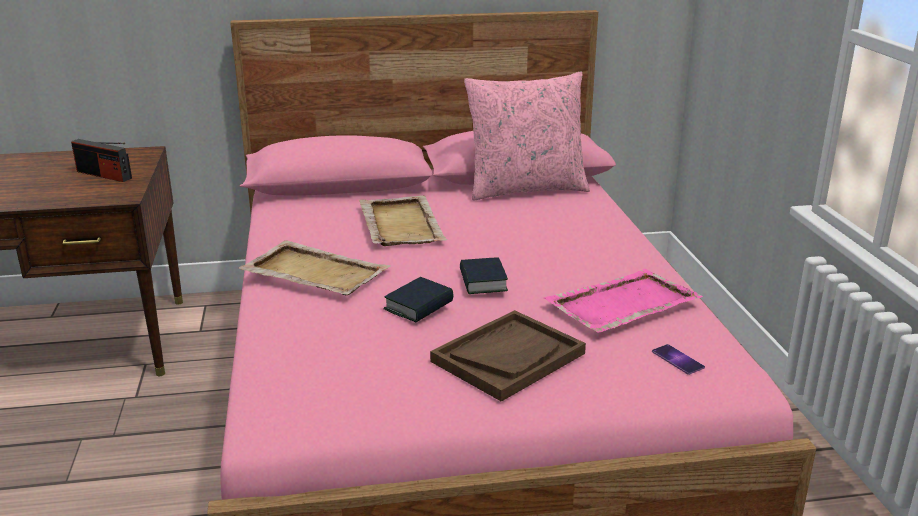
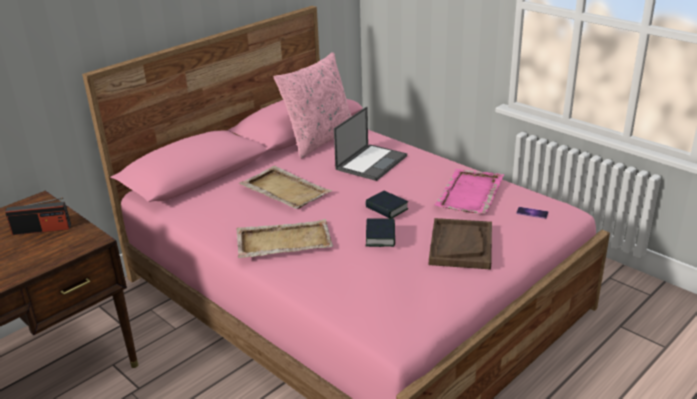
camera: 35 degrees left, 5 degrees up
none -> laptop [334,107,407,181]

